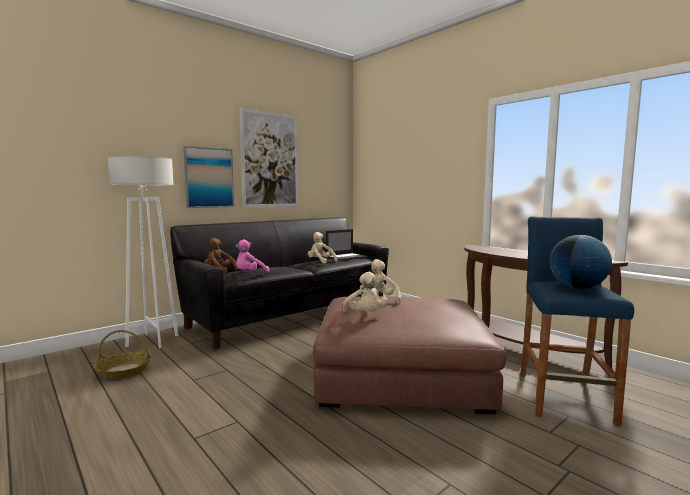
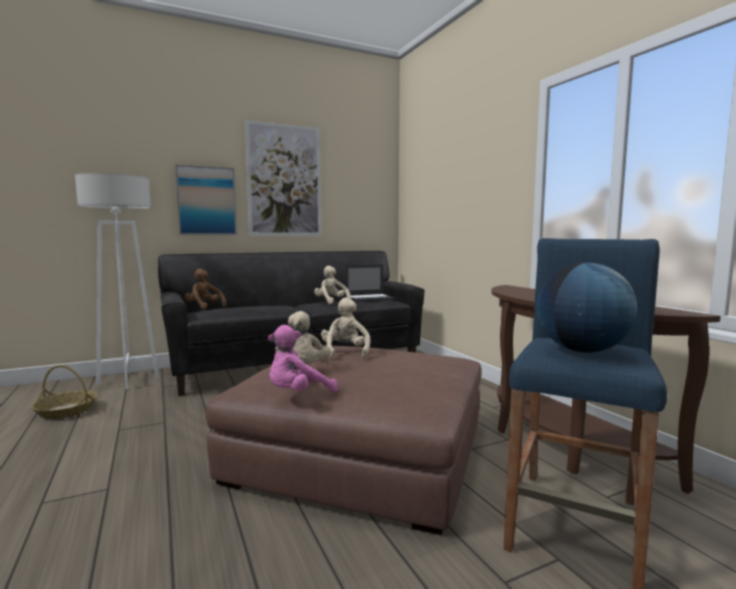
camera: 15 degrees right, 0 degrees up
pink plush toy [236,240,270,272] -> pink plush toy moved to [268,325,338,392]

